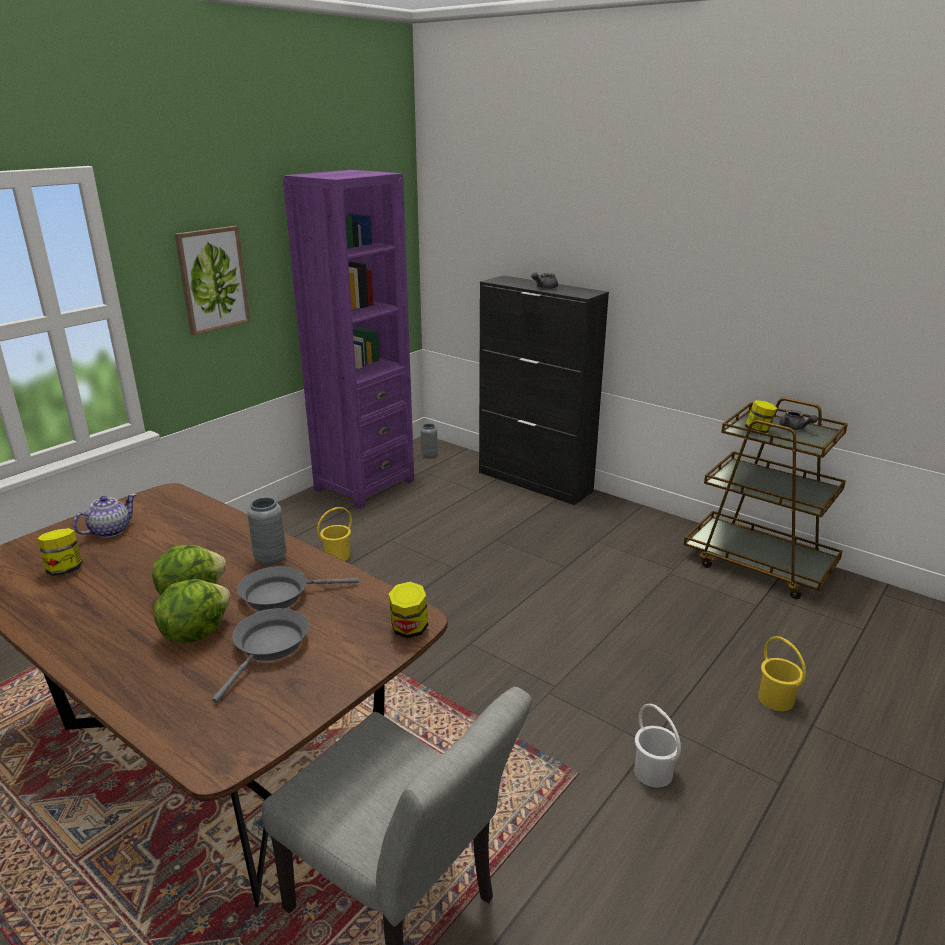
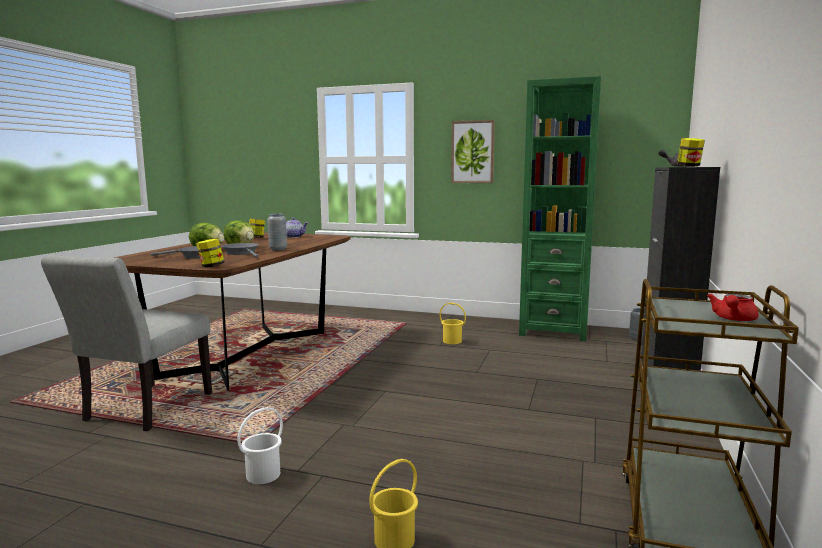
camera: 70 degrees right, 15 degrees down
purple bookcase [283,170,414,509] -> green bookcase [519,76,601,342]
jar [745,400,777,433] -> jar moved to [677,138,705,167]
grey teapot [779,410,818,430] -> red teapot [707,293,759,321]

